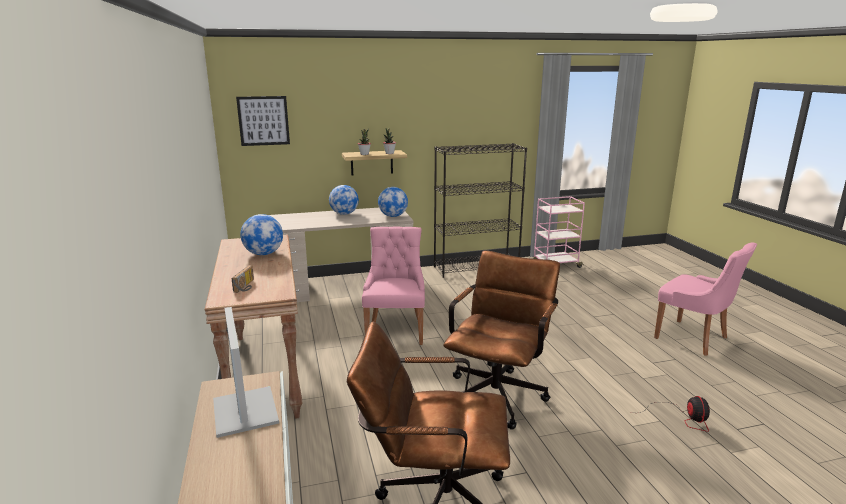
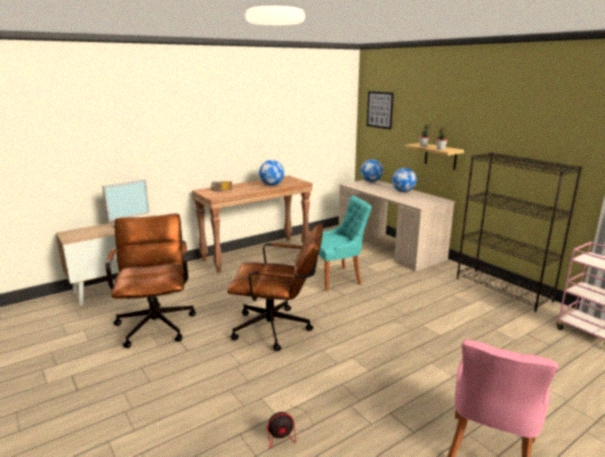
camera: 70 degrees right, 0 degrees up
pink chair [362,226,425,345] -> turquoise chair [318,196,372,291]
globe [378,187,408,217] -> globe moved to [361,159,383,182]

